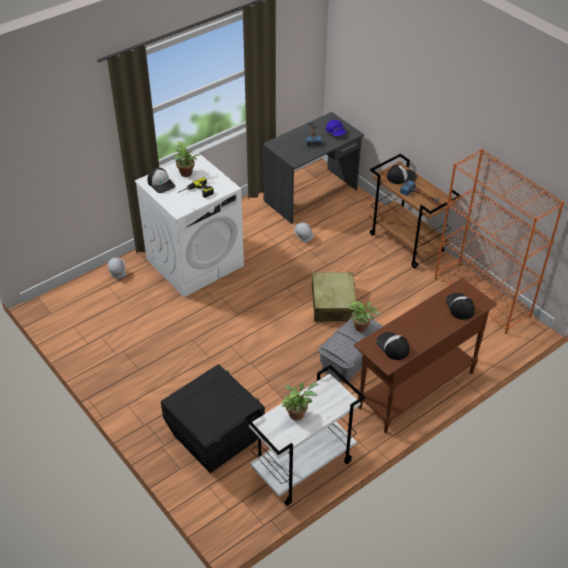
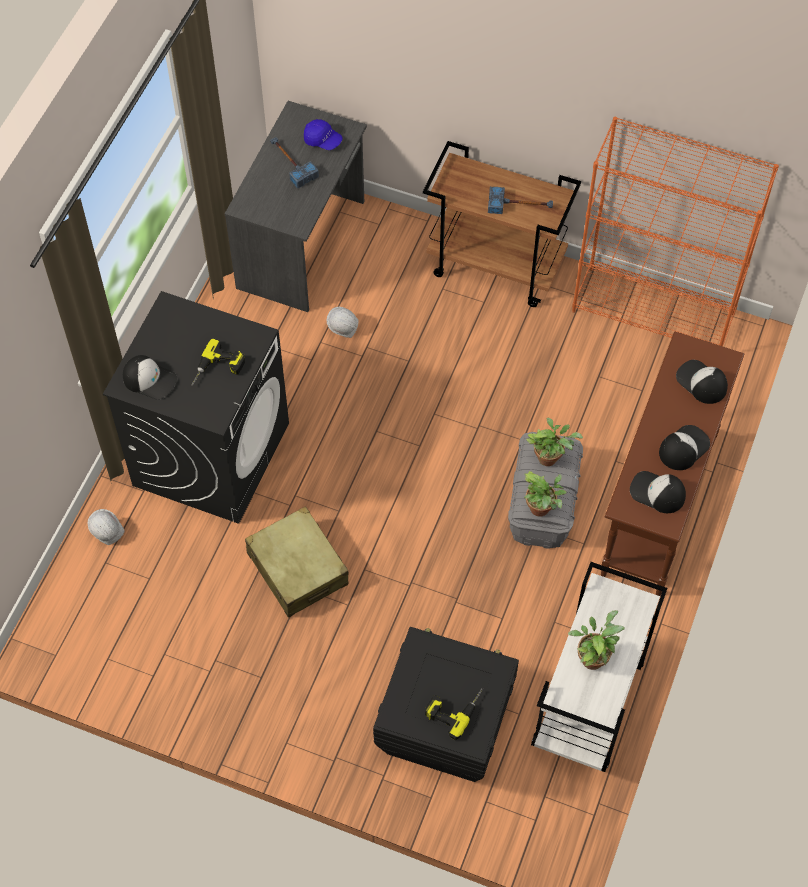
camera: 30 degrees left, 15 degrees up
white washing machine [135,152,244,297] -> black washing machine [103,291,289,524]
potted plant [174,141,201,177] -> potted plant moved to [524,471,567,517]
beige suitcase [312,272,357,322] -> beige suitcase moved to [245,506,348,618]
cap [387,165,417,184] -> cap moved to [659,425,710,470]
none -> power drill [425,688,483,740]

